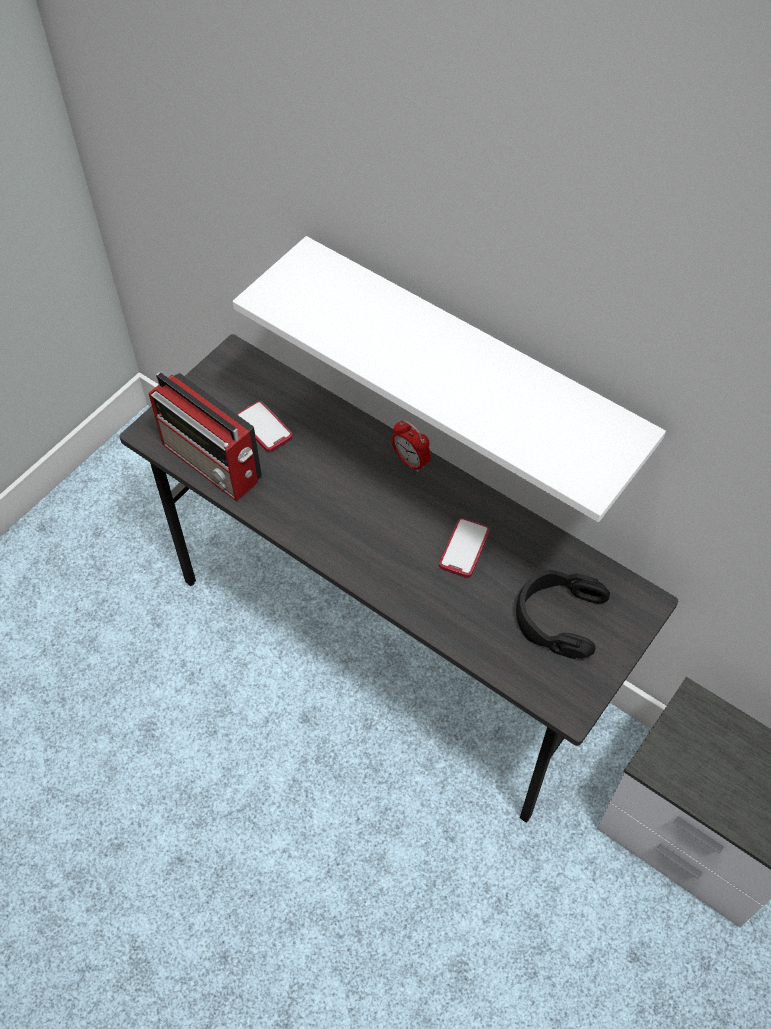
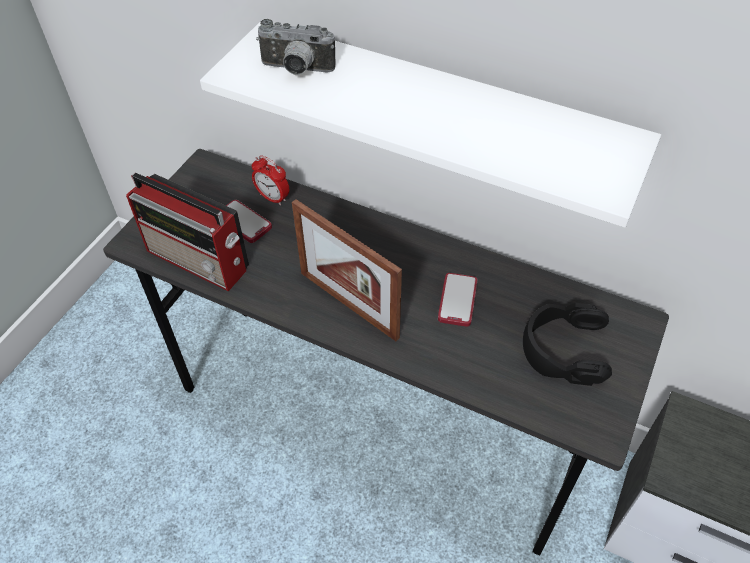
camera: 10 degrees left, 5 degrees down
alarm clock [392,420,431,472] -> alarm clock moved to [252,155,289,206]
none -> camera [256,19,336,75]
none -> picture frame [292,199,402,341]

